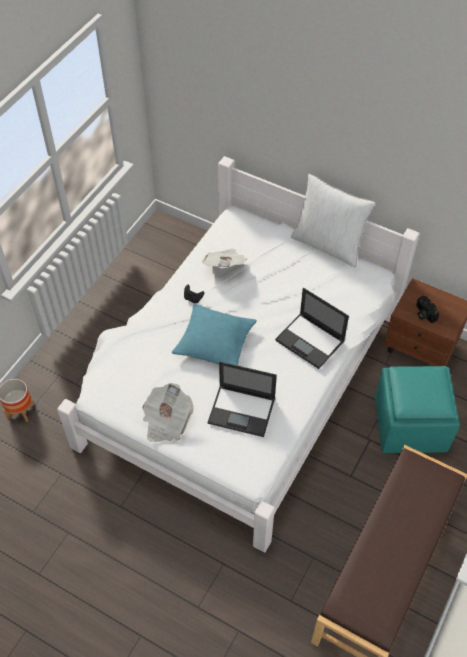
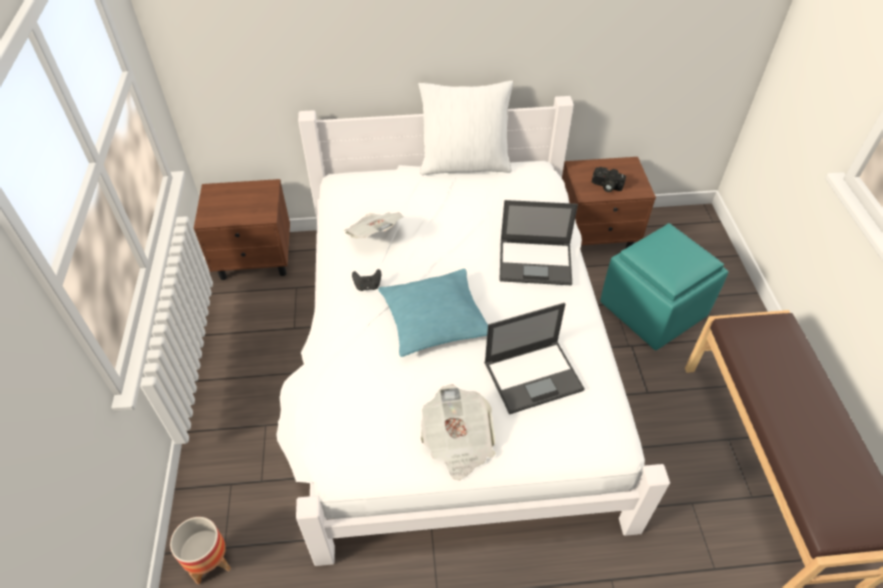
camera: 35 degrees left, 5 degrees down
none -> brown nightstand [194,179,290,280]

